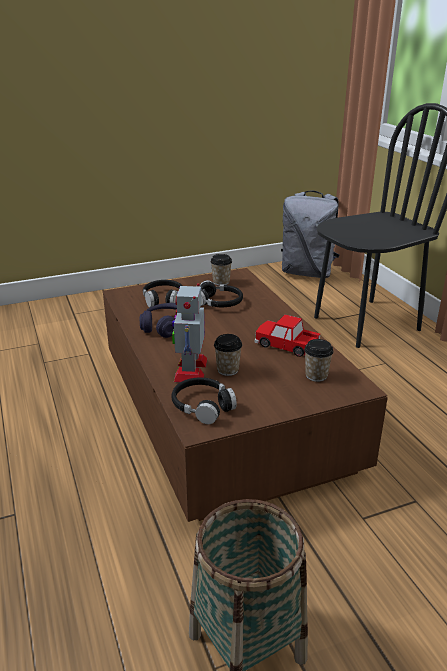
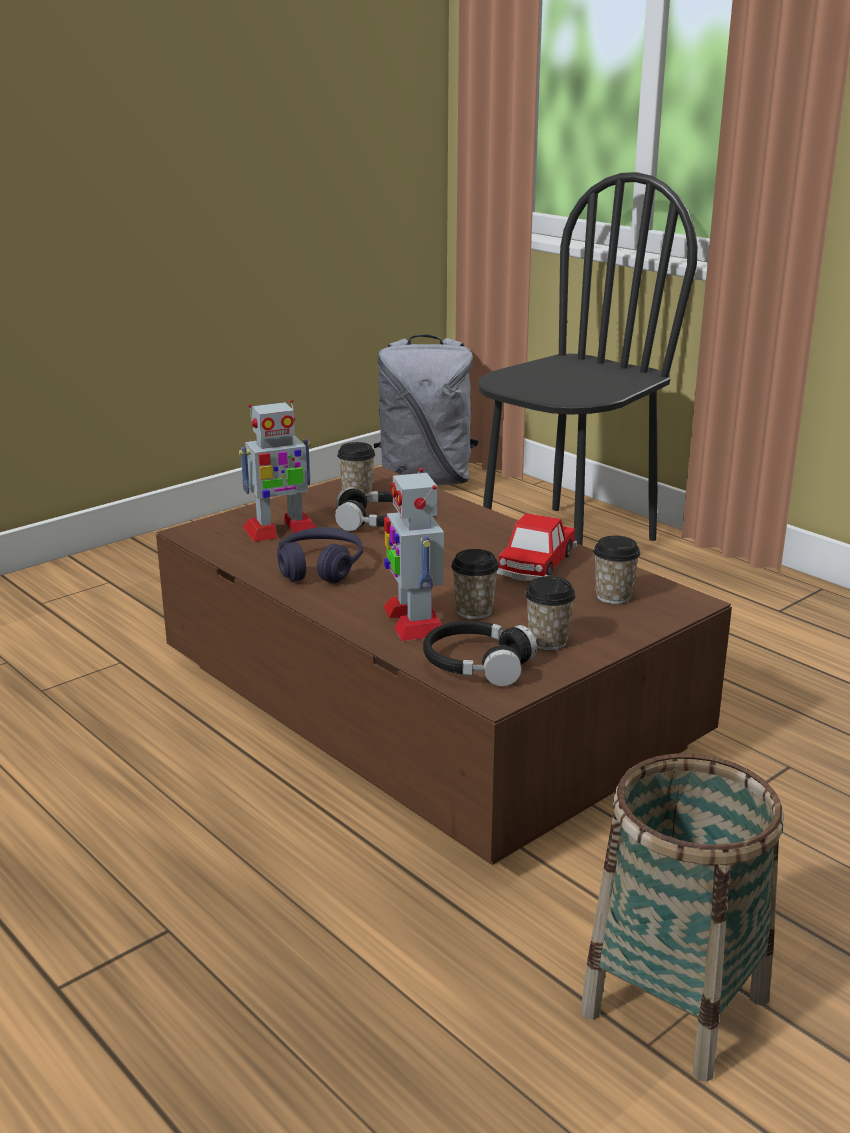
camera: 20 degrees left, 5 degrees down
black headphones [143,280,183,307] -> toy robot [239,399,316,542]
toy car [255,315,320,357] -> toy car turned 75 degrees counterclockwise [497,513,578,581]
none -> cup [525,576,576,650]

